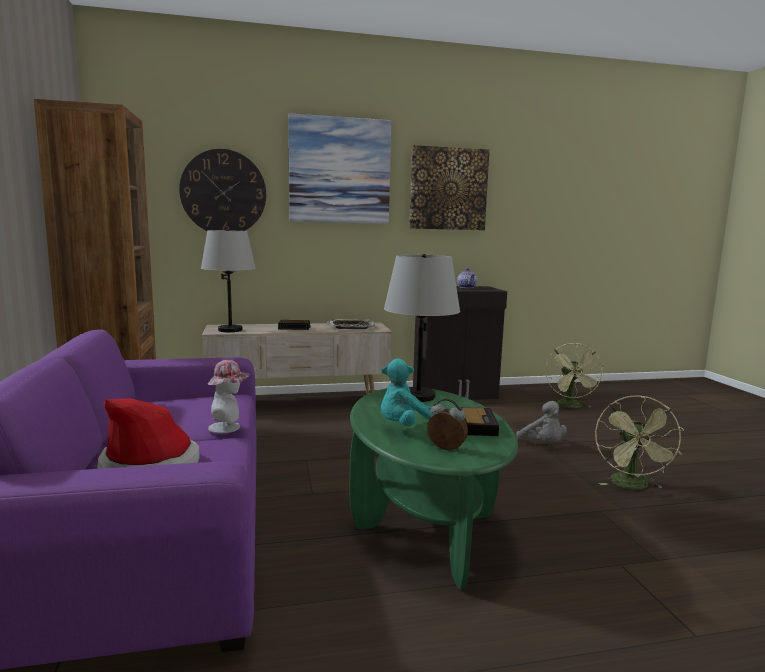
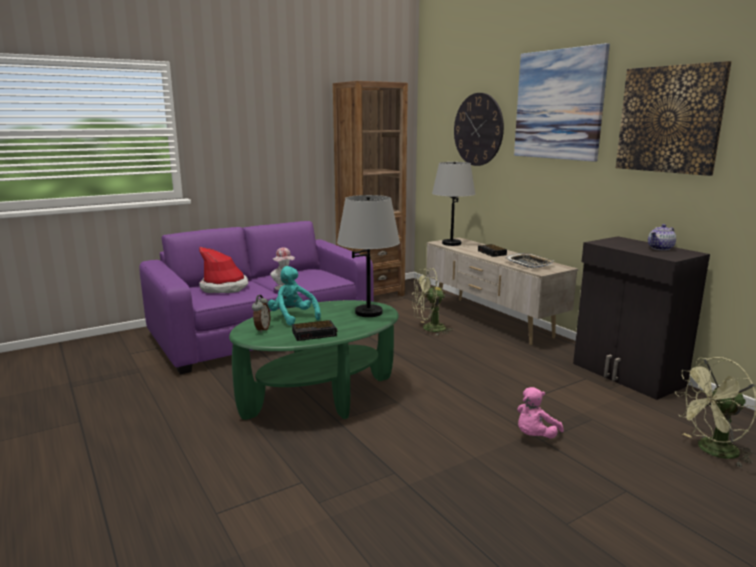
camera: 70 degrees right, 5 degrees up
grey plush toy [516,401,567,442] -> pink plush toy [517,387,564,439]
green fan [595,395,684,490] -> green fan moved to [412,268,454,336]

